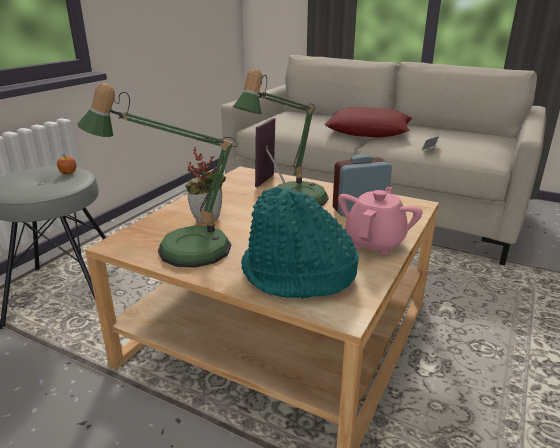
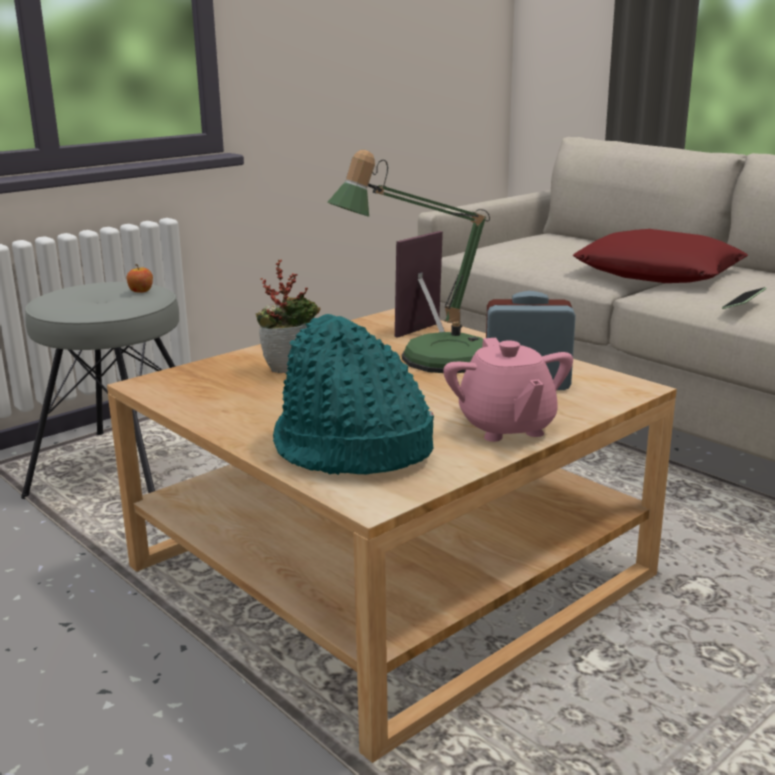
camera: 20 degrees right, 5 degrees down
table lamp [77,83,238,268] -> none
pink teapot [338,187,423,255] -> pink teapot turned 120 degrees clockwise [443,338,573,442]

